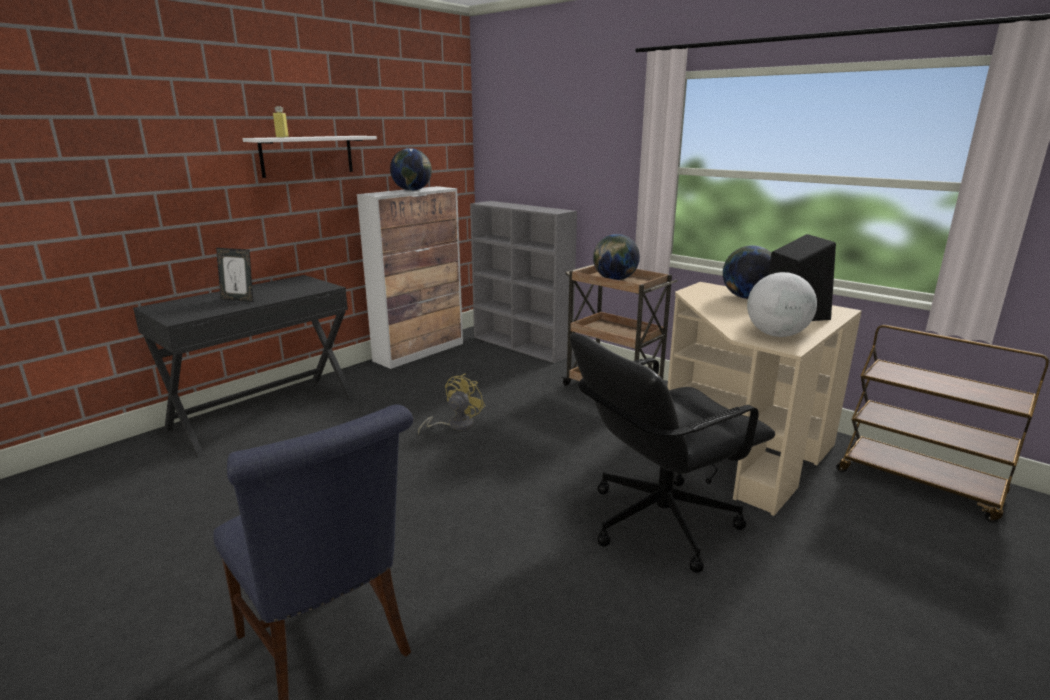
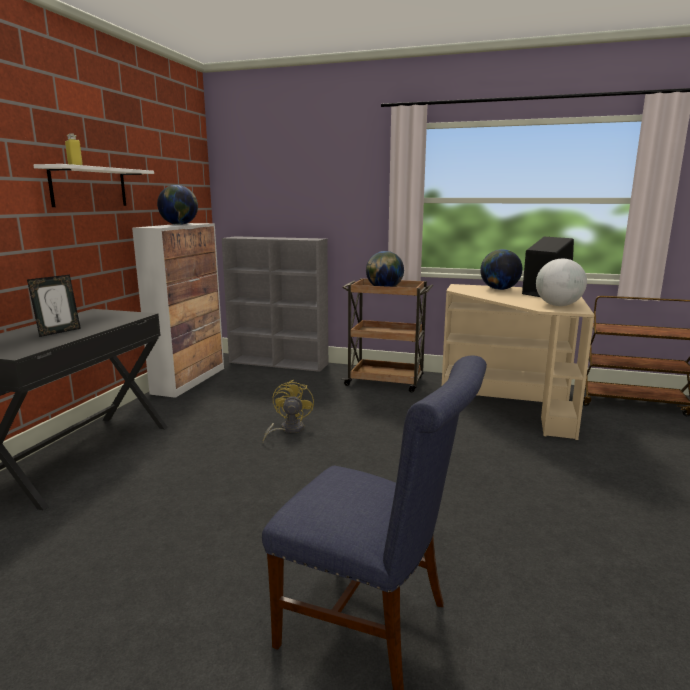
camera: 25 degrees left, 5 degrees down
picture frame [216,248,253,302] -> picture frame turned 45 degrees counterclockwise [27,275,81,337]
black office chair [570,333,775,573] -> none

